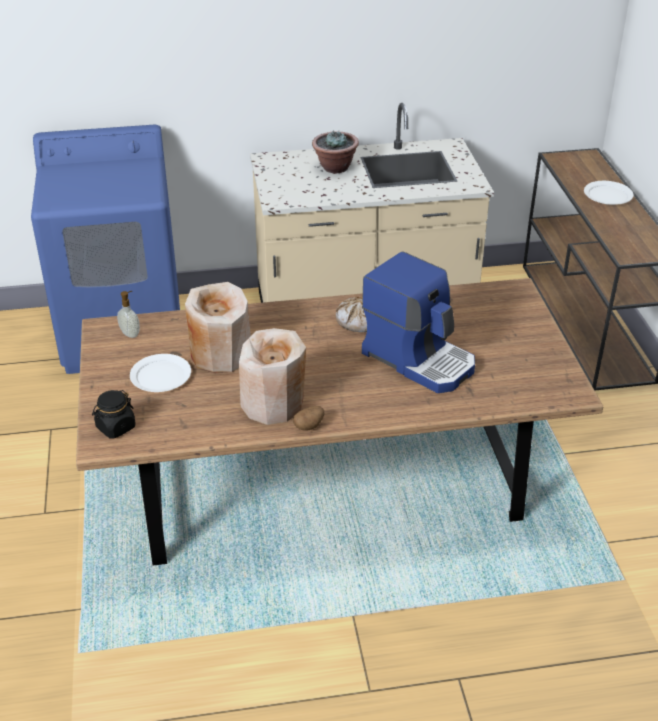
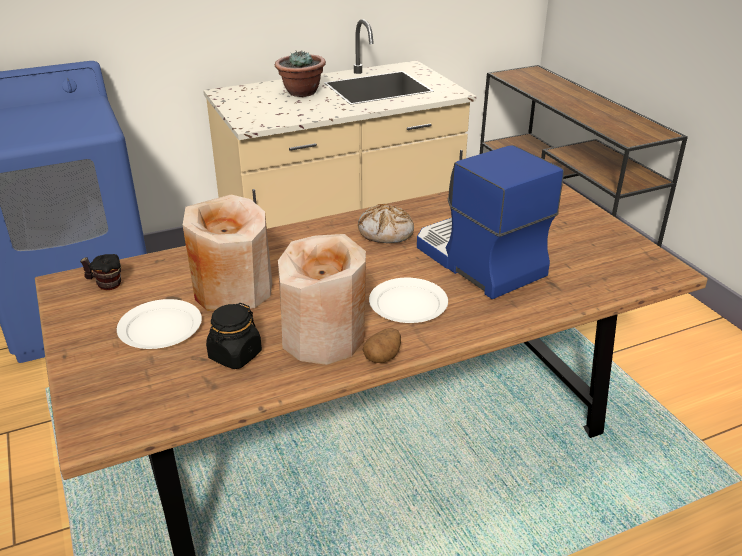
camera: 15 degrees left, 5 degrees down
black jar [92,390,136,438] -> black jar moved to [206,303,262,369]
soap dispenser [117,291,140,338] -> mug [80,254,121,290]
coffee machine [362,251,475,393] -> coffee machine turned 150 degrees counterclockwise [417,145,564,299]
white plate [584,181,634,205] -> white plate moved to [369,278,448,323]

